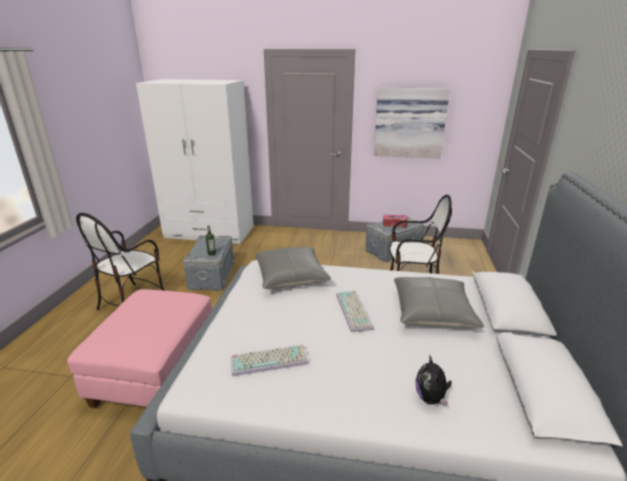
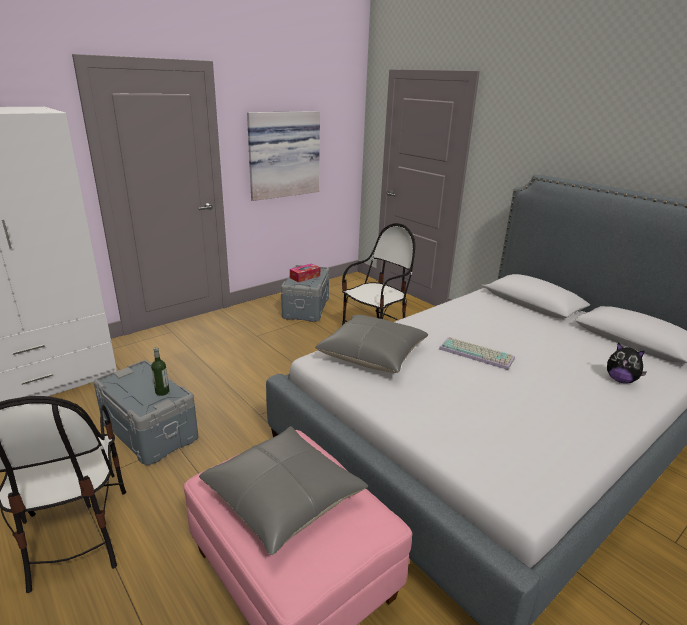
camera: 50 degrees left, 0 degrees up
keyboard [231,345,309,376] -> none
grey pillow [394,277,484,328] -> grey pillow moved to [199,426,368,555]

